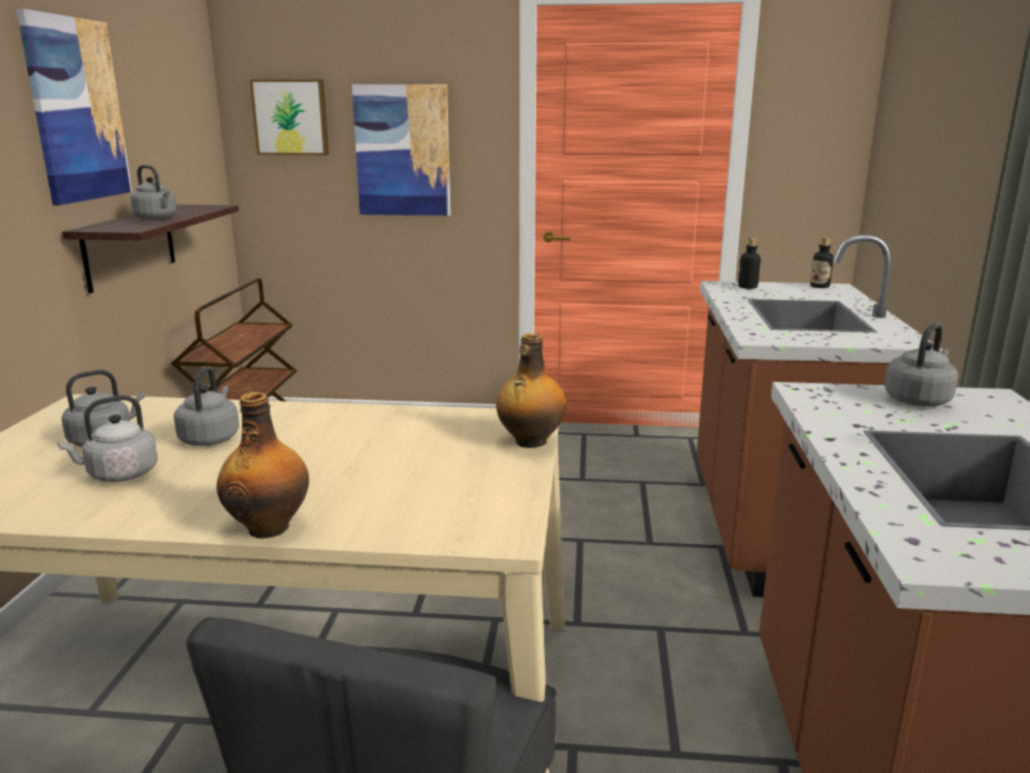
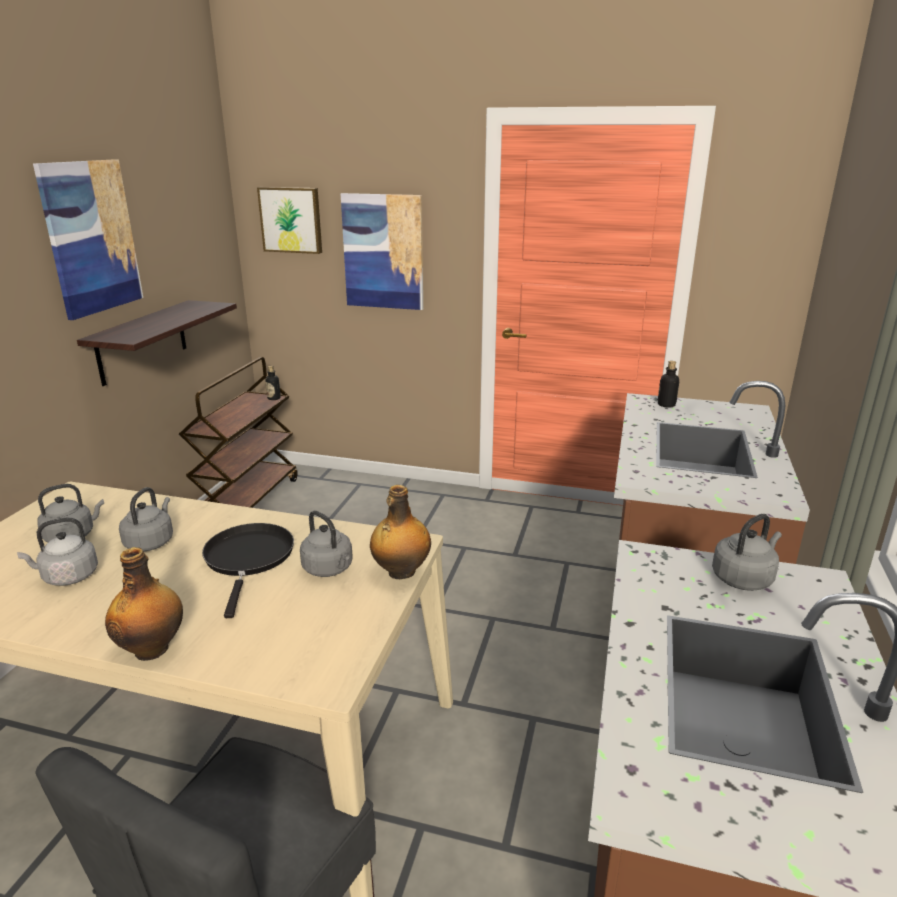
camera: 10 degrees right, 5 degrees up
grey kettle [130,165,177,219] -> grey kettle moved to [300,510,353,577]
bottle [810,237,834,288] -> bottle moved to [265,366,281,400]
none -> black frying pan [202,523,294,618]

